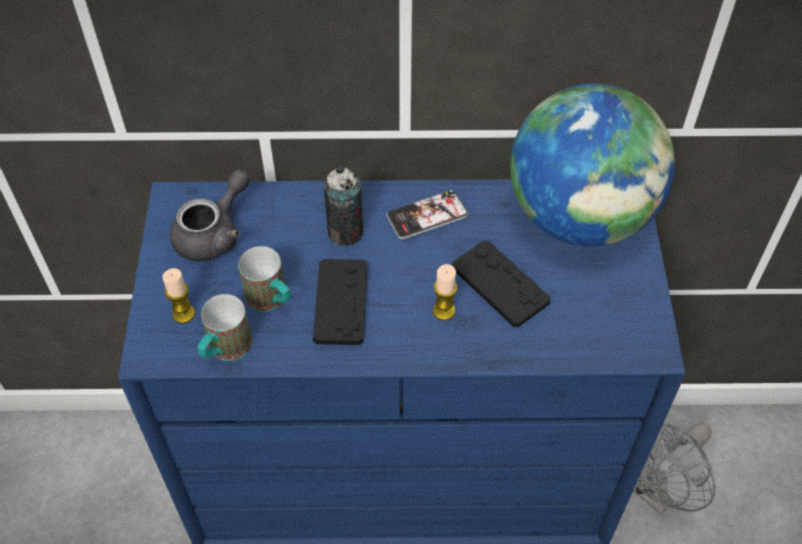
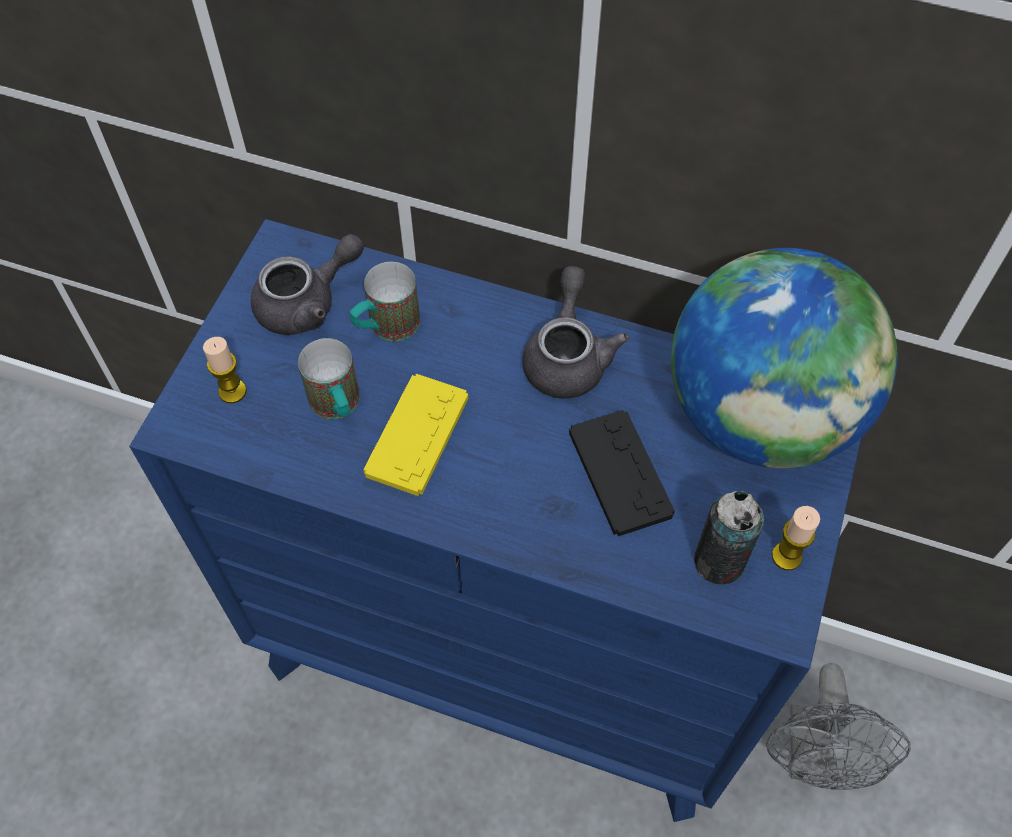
camera: 20 degrees right, 5 degrees up
mug [197,294,252,361] -> mug moved to [350,262,420,341]
black game controller [313,259,368,345] -> yellow game controller [363,374,468,496]
can [324,167,364,246] -> can moved to [694,491,764,585]
phone [387,190,468,239] -> grey teapot [522,266,629,399]
candle [433,264,457,320] -> candle moved to [772,506,820,570]
grey fan [634,422,715,515] -> grey fan turned 60 degrees counterclockwise [766,663,911,790]

